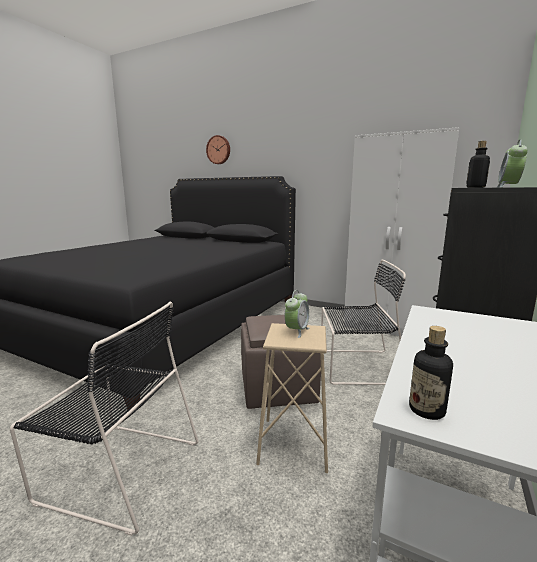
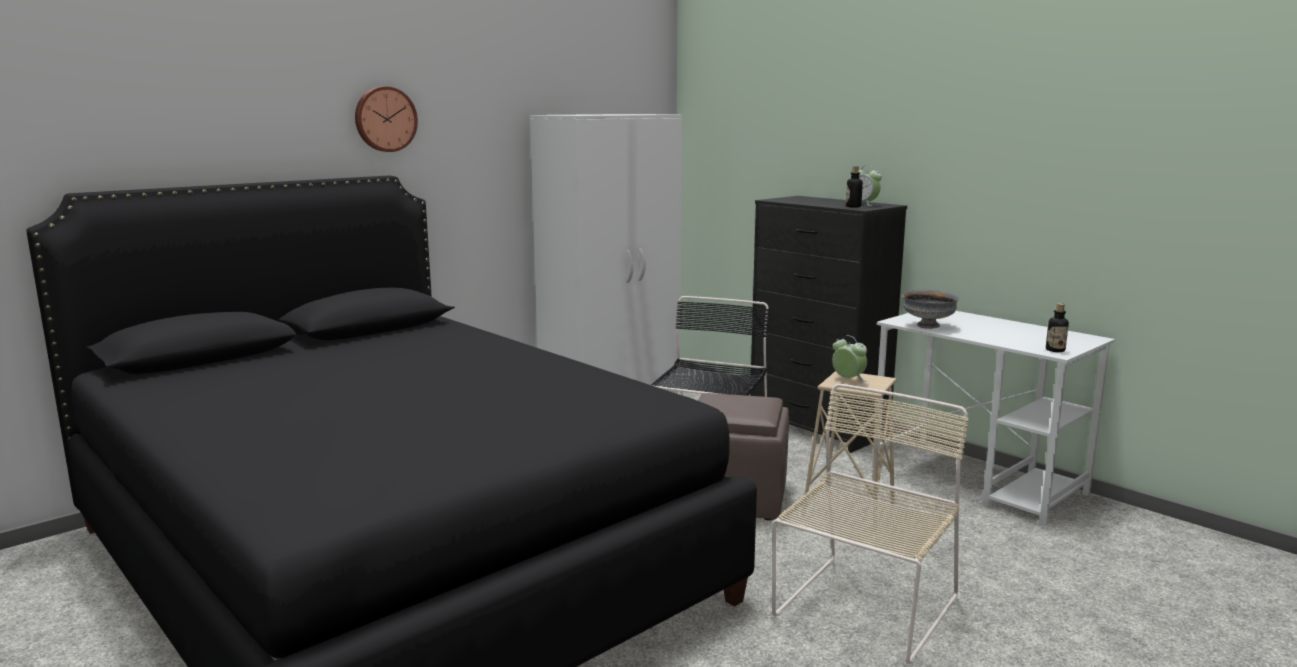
camera: 70 degrees left, 0 degrees up
black chair [10,301,198,536] -> beige chair [772,384,969,664]
wall clock [206,135,230,164] -> wall clock moved to [355,86,418,152]
none -> grey bowl [902,290,959,329]

